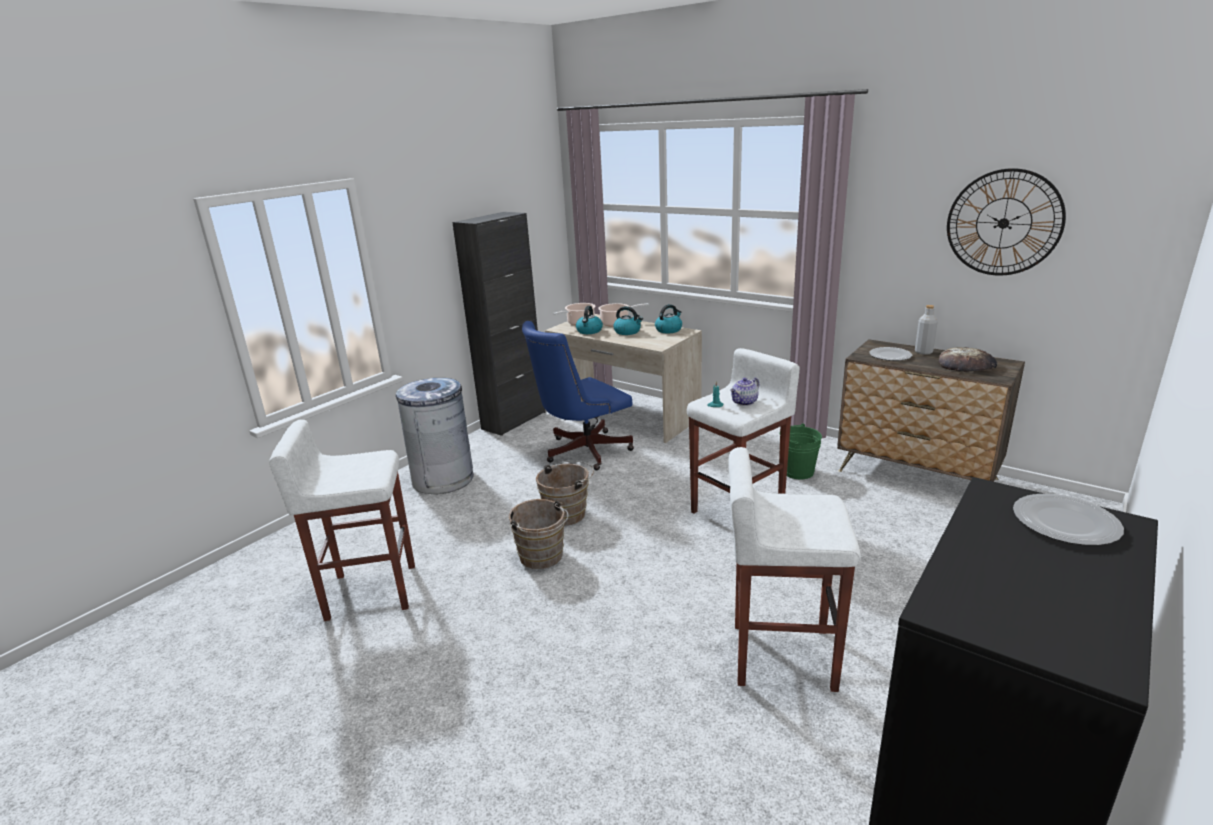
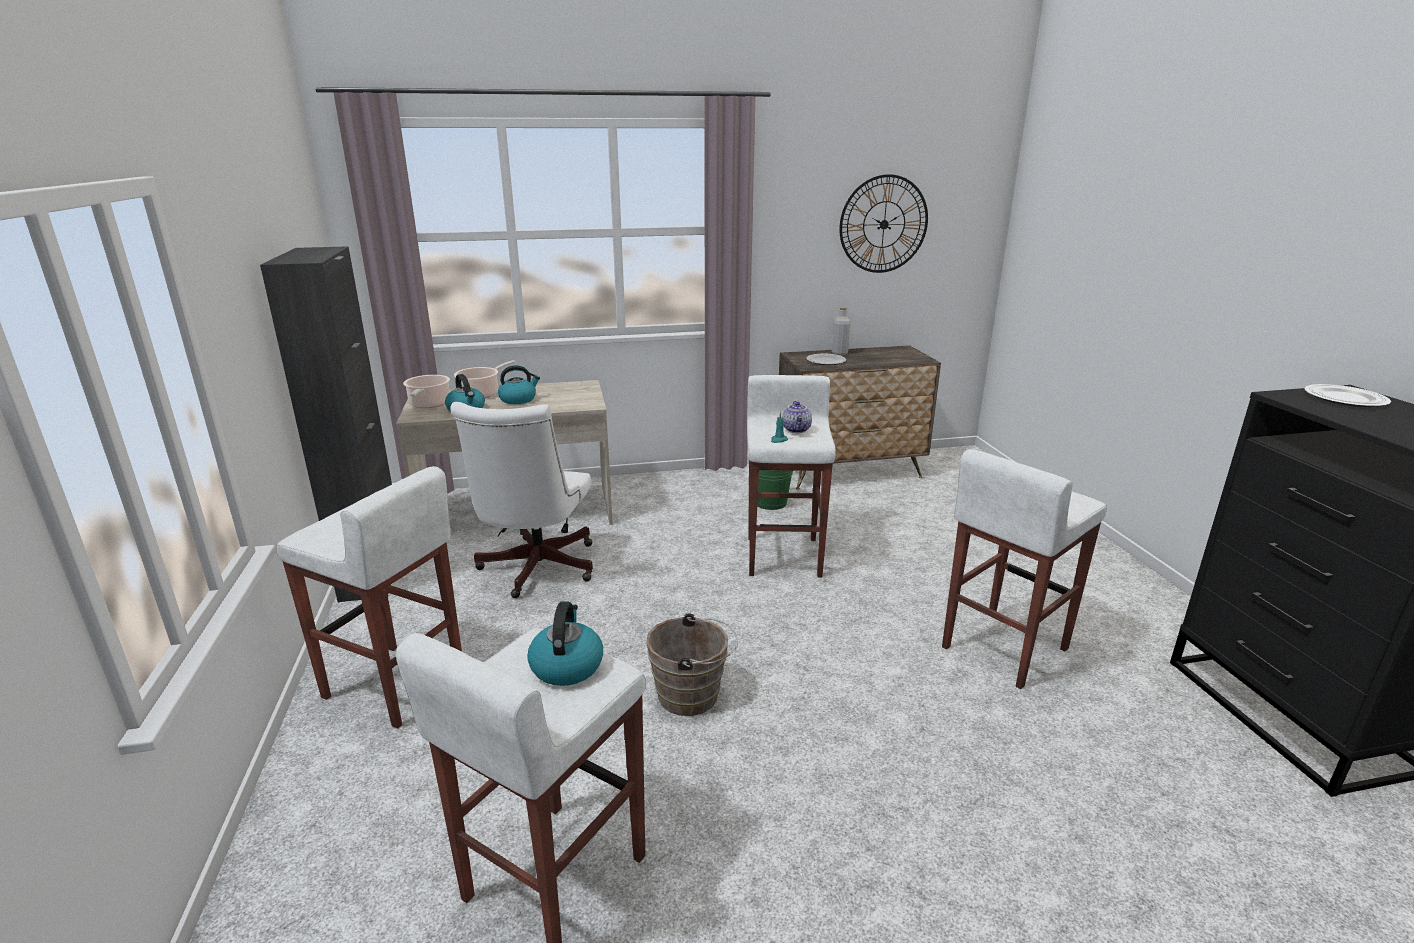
camera: 50 degrees left, 0 degrees up
grey trash can [396,378,474,494] -> white stool [276,466,462,729]
blue office chair [522,321,634,470] -> white office chair [450,402,593,598]
brown bucket [536,460,594,526] -> none
kettle [655,304,682,333] -> kettle moved to [527,602,603,686]
bread [939,347,997,372] -> none

